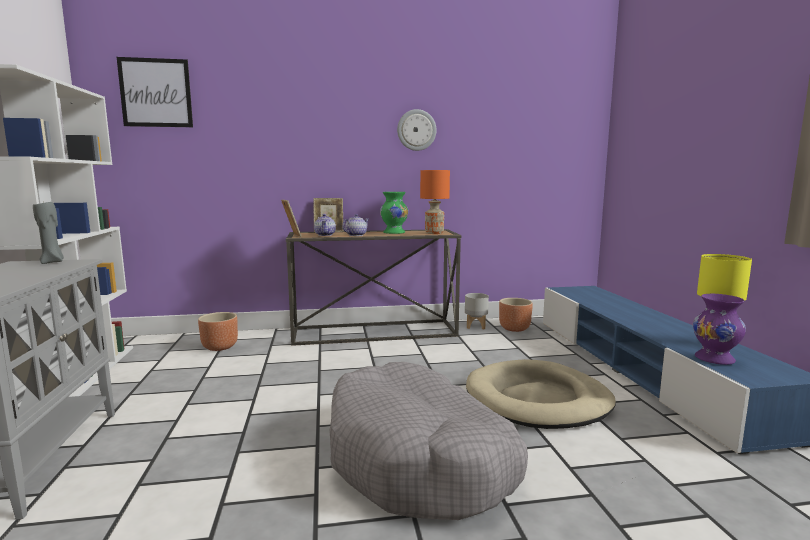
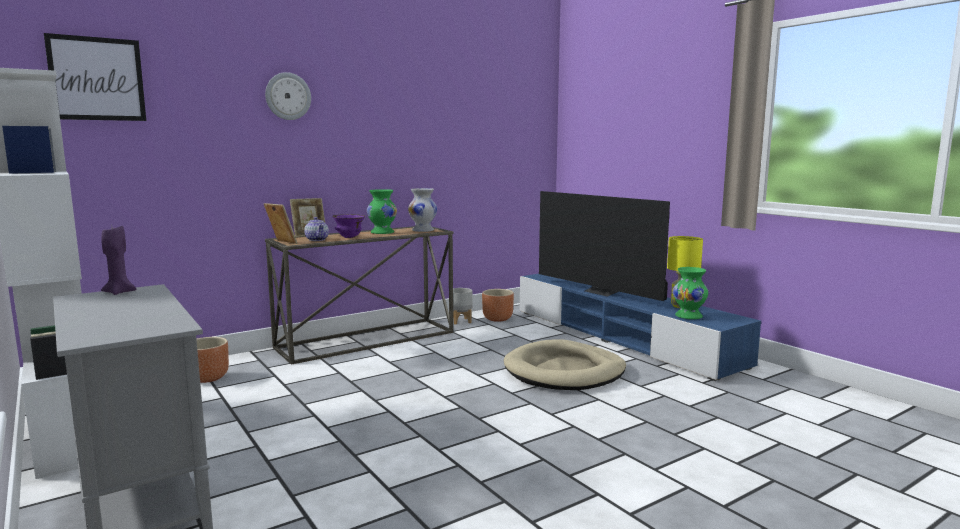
camera: 25 degrees left, 0 degrees up
grey candle [33,201,64,264] -> purple candle [101,226,136,295]
grey dog bed [329,362,528,520] -> none
teapot [342,214,369,236] -> purple bowl [332,214,365,238]
wall clock [397,109,437,151] -> wall clock moved to [265,72,311,120]
orange table lamp [420,170,450,234] -> white vase [408,188,437,232]
purple vase [693,294,746,365] -> green vase [673,267,708,319]
none -> television [539,191,670,301]

